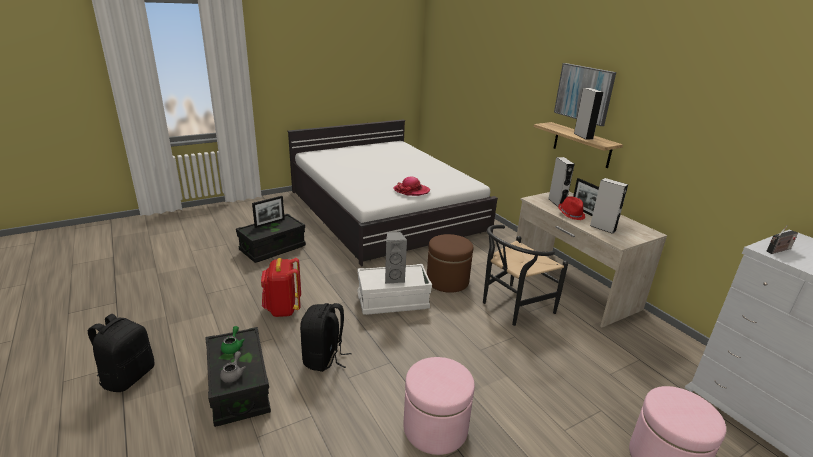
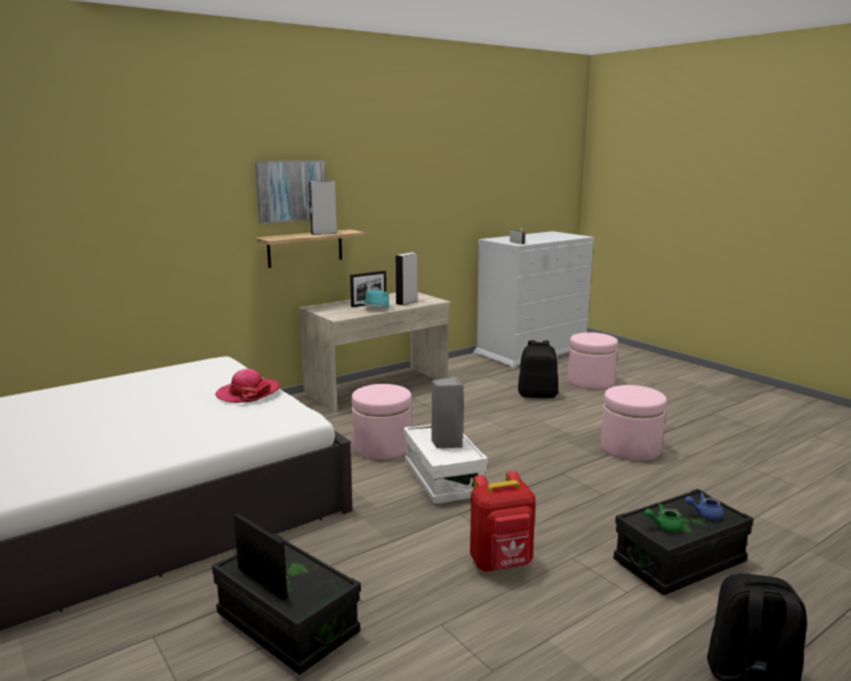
camera: 95 degrees left, 10 degrees down
grey teapot [220,351,246,383] -> blue teapot [685,493,724,520]
black backpack [300,303,351,372] -> black backpack moved to [518,340,558,398]
brown ottoman [427,234,473,293] -> pink ottoman [351,384,412,460]
black chair [483,225,568,326] -> none
grey speaker [548,157,575,207] -> none
red hat [558,196,585,220] -> turquoise hat [362,290,393,308]

